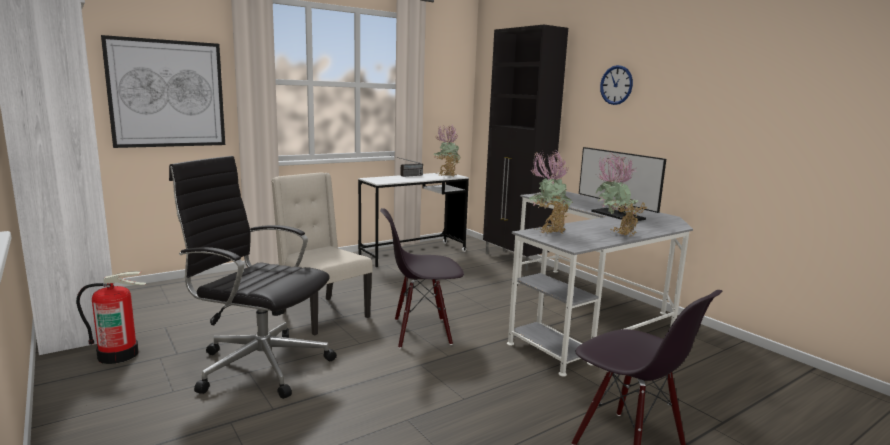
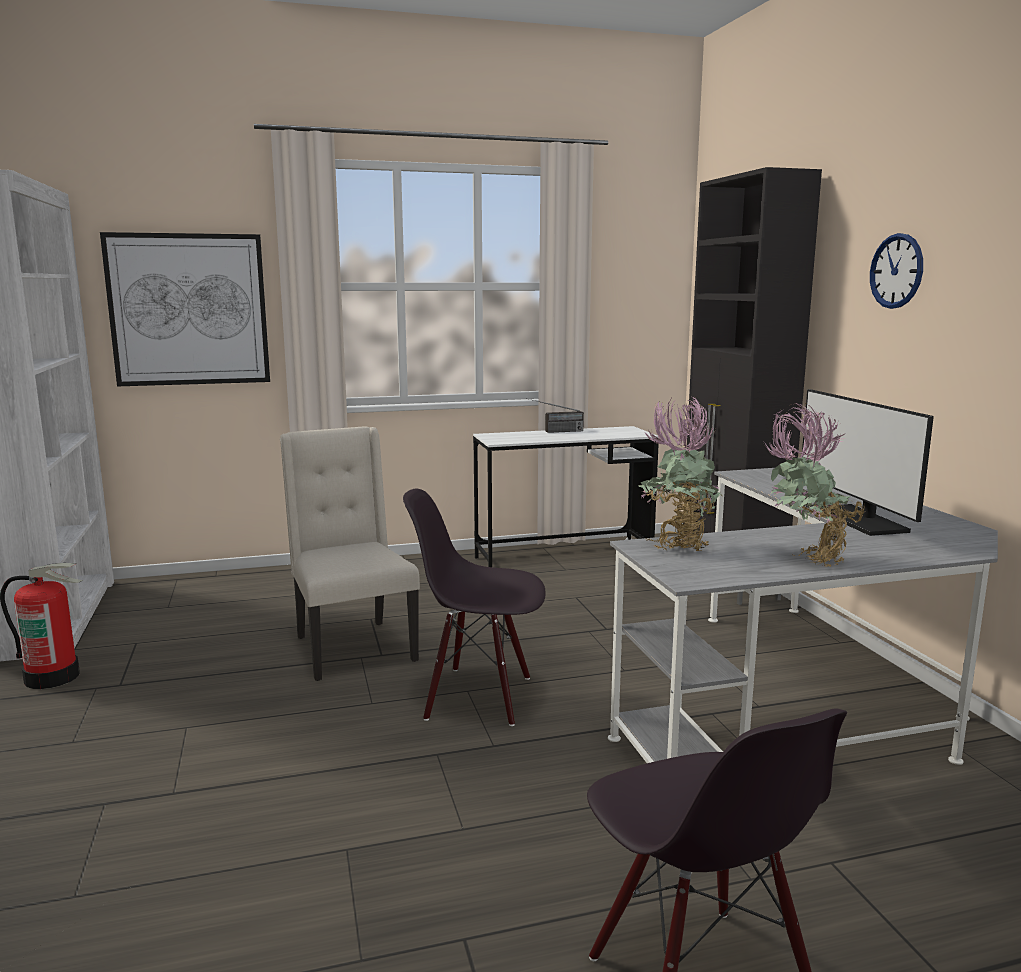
camera: 20 degrees right, 0 degrees up
black office chair [169,156,337,399] -> none
potted plant [433,124,461,177] -> none

